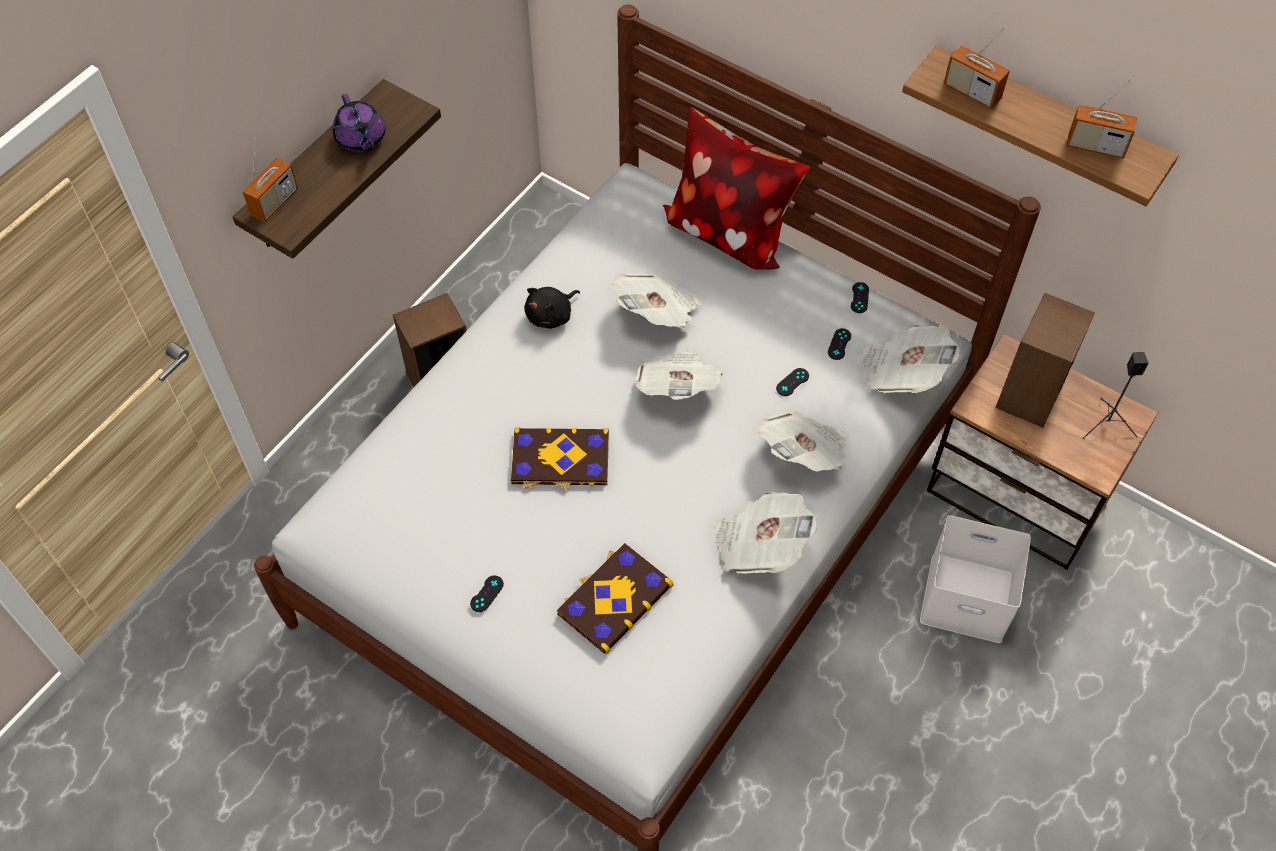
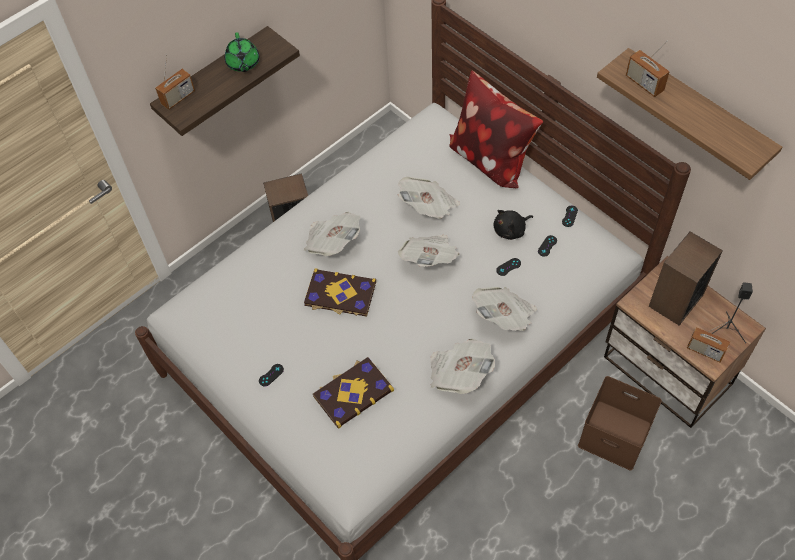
camera: 15 degrees right, 0 degrees up
purple teapot [333,93,386,151] -> green teapot [225,32,259,72]
black plush toy [525,287,580,328] -> black plush toy moved to [494,210,533,240]
newspaper [861,325,960,393] -> newspaper moved to [304,212,361,256]
white storage box [920,515,1031,643] -> brown storage box [578,376,662,471]
radio [1066,78,1138,159] -> radio moved to [687,322,730,362]

